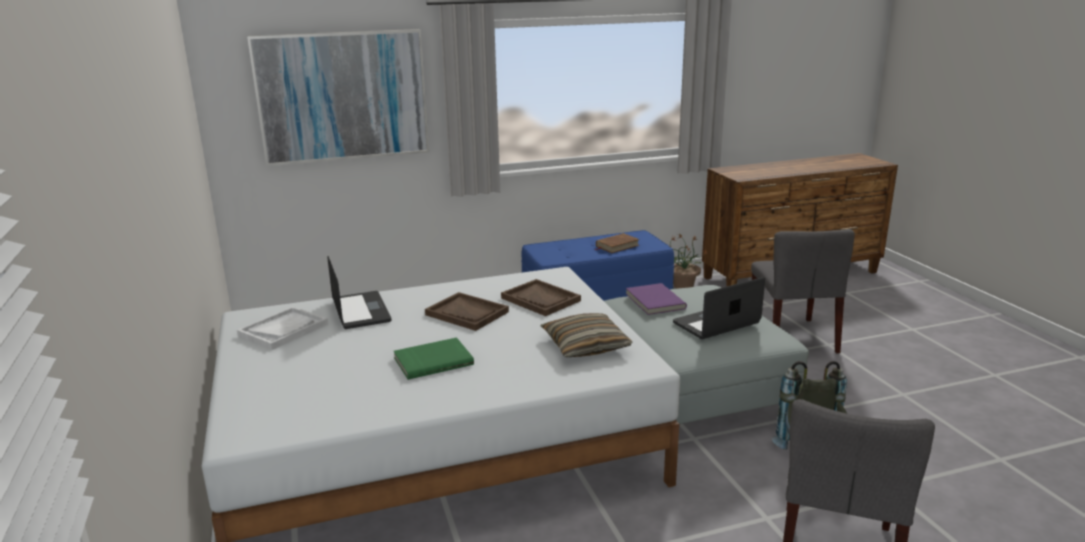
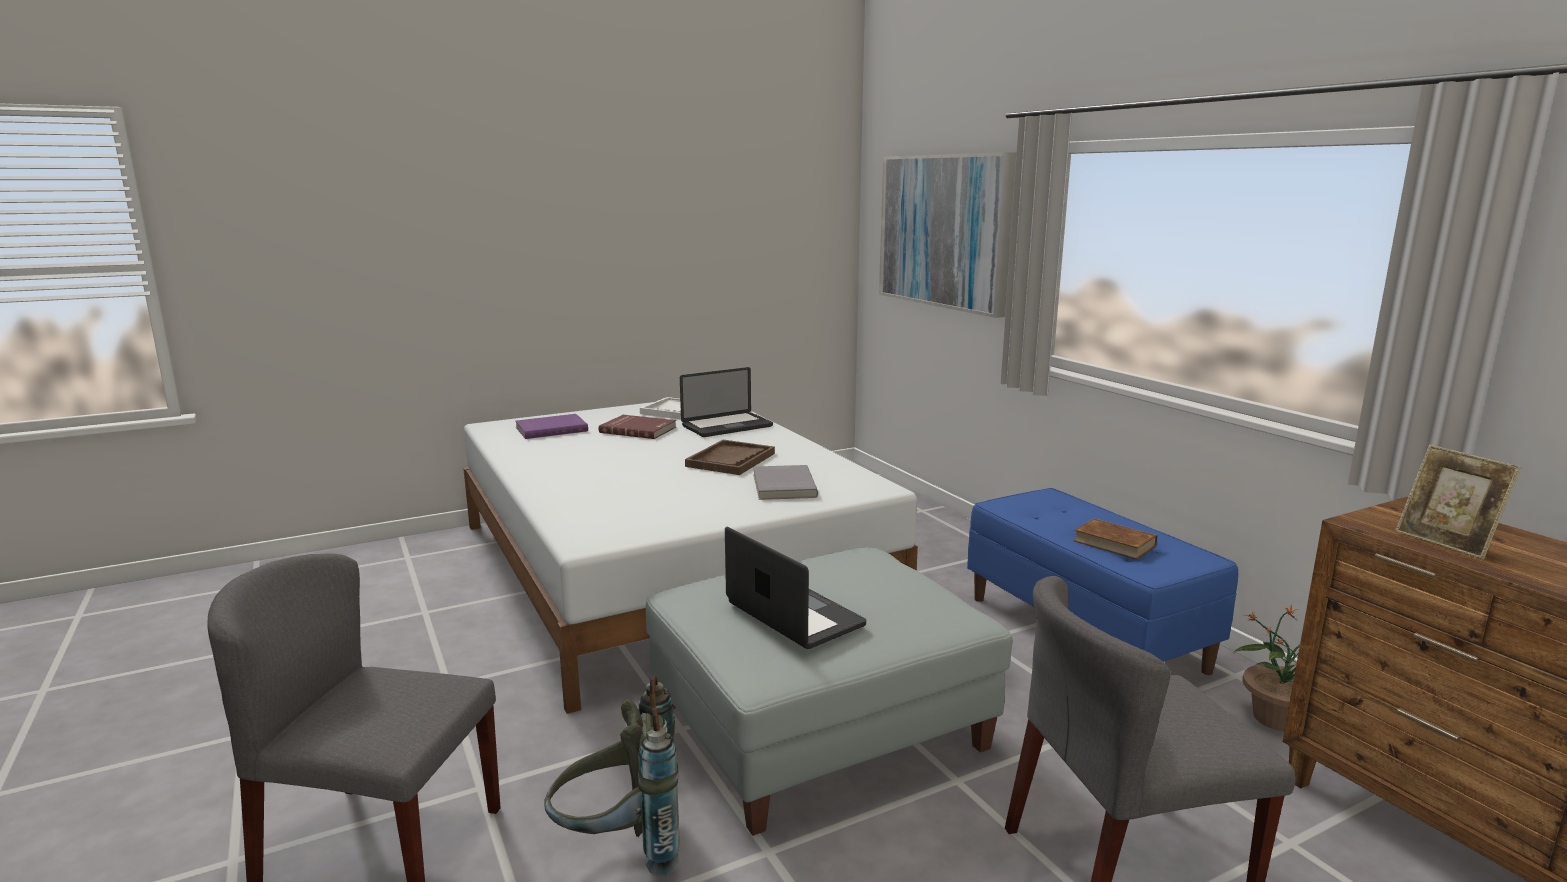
camera: 80 degrees right, 5 degrees down
green book [393,337,474,380] -> none
brown tray [501,279,581,316] -> grey book [753,465,818,500]
pillow [541,313,633,357] -> none
purple book [626,283,687,315] -> purple book moved to [516,414,588,439]
none -> red book [599,415,676,439]
none -> picture frame [1395,444,1522,560]

